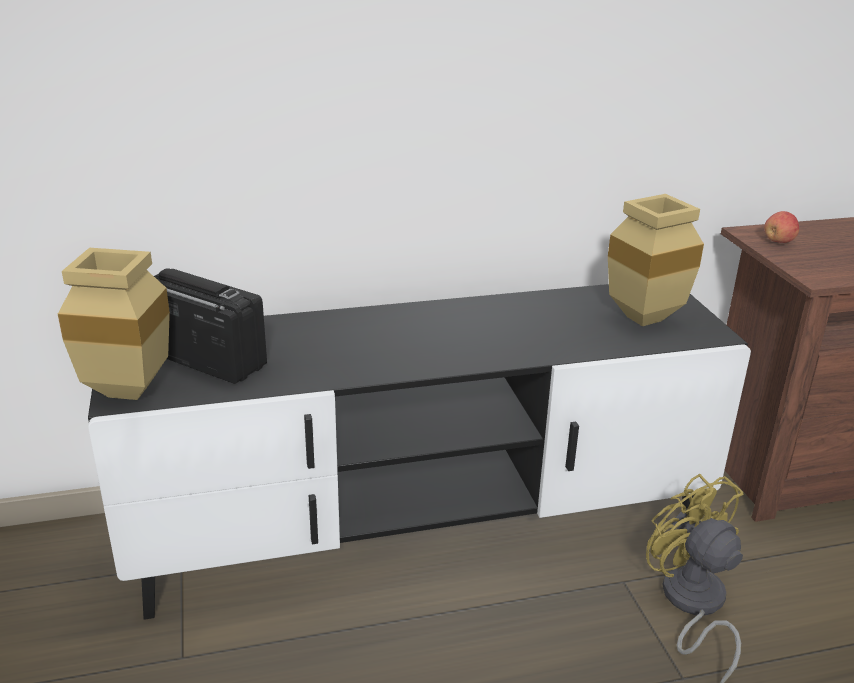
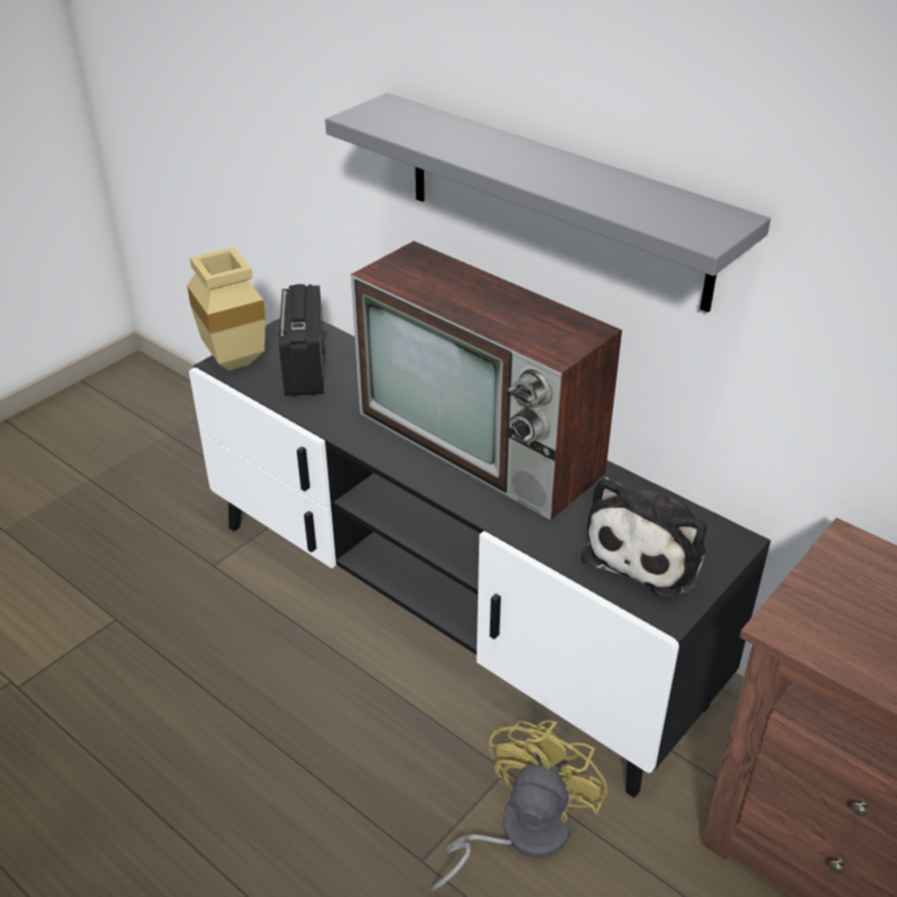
camera: 55 degrees right, 10 degrees up
beige vase [608,194,704,326] -> plush toy [581,477,707,598]
apple [764,211,799,243] -> none
none -> grey shelf [325,93,771,313]
none -> television [351,241,622,520]

